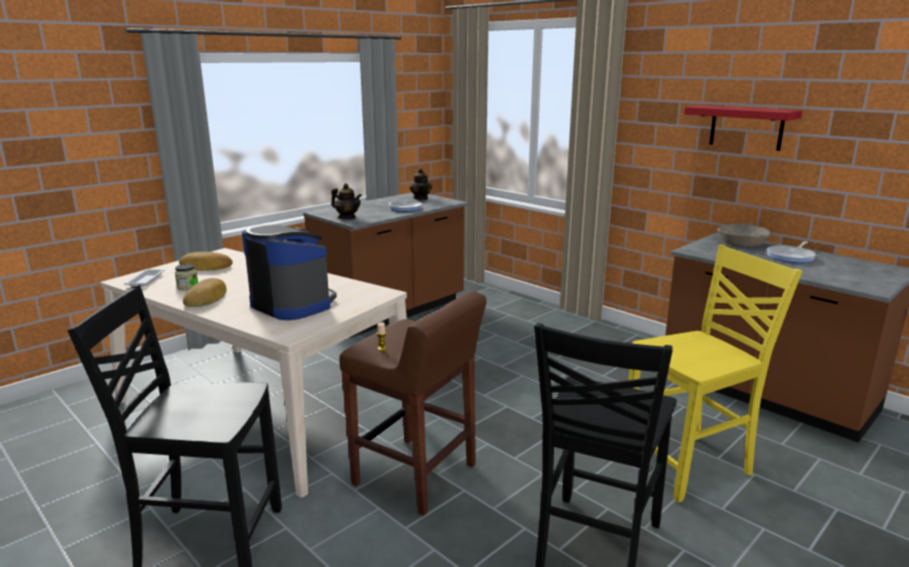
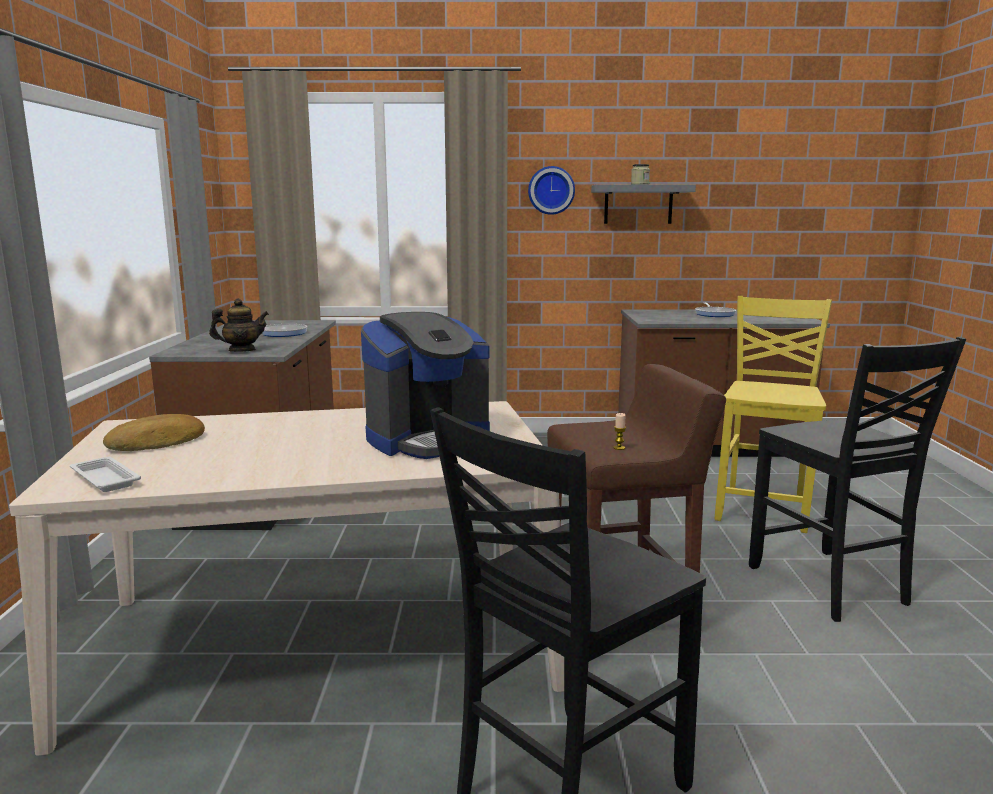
camera: 45 degrees left, 5 degrees down
jar [175,264,198,290] -> jar moved to [631,164,650,185]
bread [183,278,227,307] -> none
coffee machine [242,225,337,320] -> coffee machine turned 150 degrees clockwise [361,312,490,459]
teapot [410,168,432,200] -> none
red shelf [684,105,803,151] -> grey shelf [591,185,696,224]
beige bowl [717,223,771,247] -> none
none -> wall clock [528,166,575,215]

